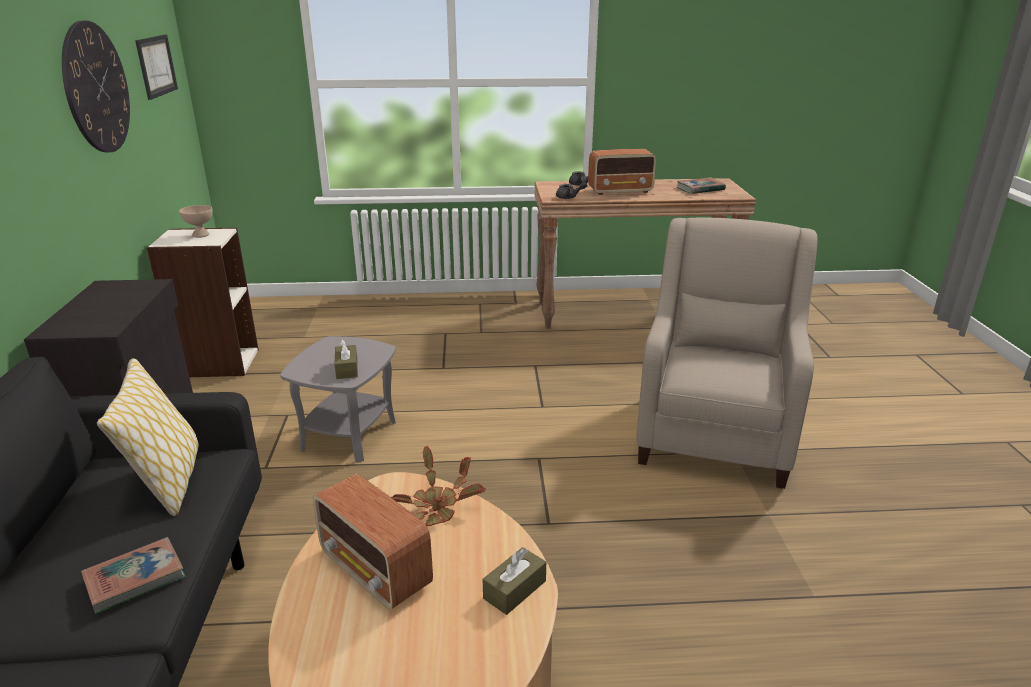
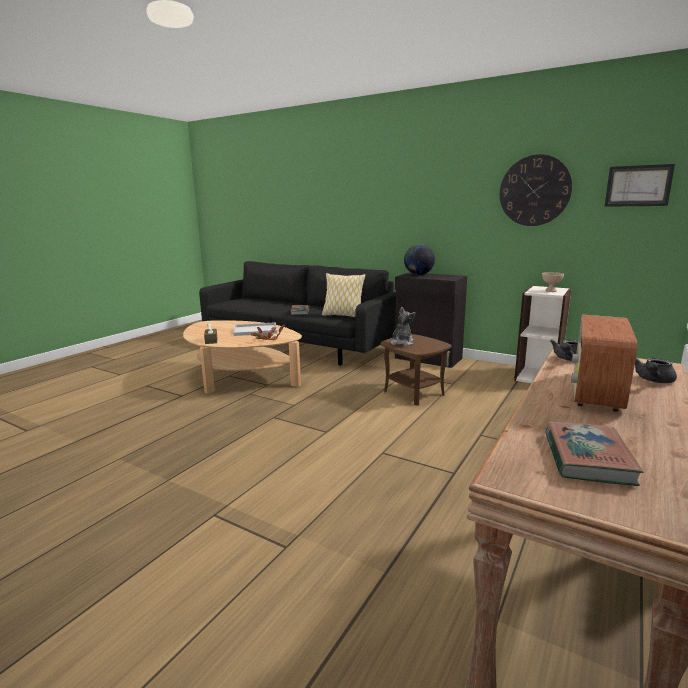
camera: 125 degrees right, 10 degrees down
grey side table [280,336,396,463] -> brown side table [380,334,452,405]
radio [313,474,433,610] -> white tray [233,322,277,336]
brown tissue box [334,339,358,379] -> plush toy [391,307,415,346]
beige armchair [637,218,818,489] -> none
none -> globe [404,244,435,275]

